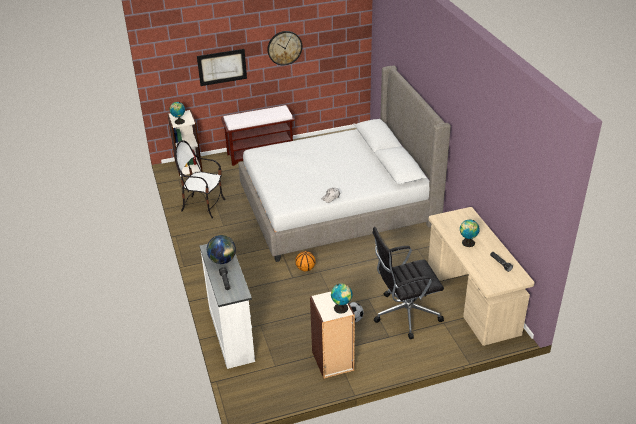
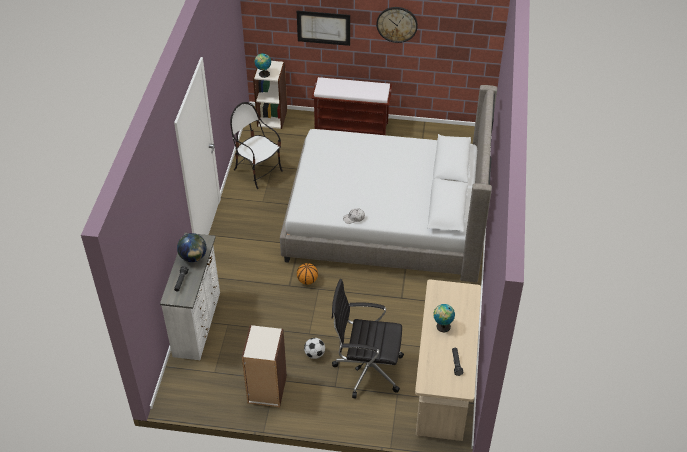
camera: 25 degrees right, 10 degrees up
globe [331,283,352,314] -> none

